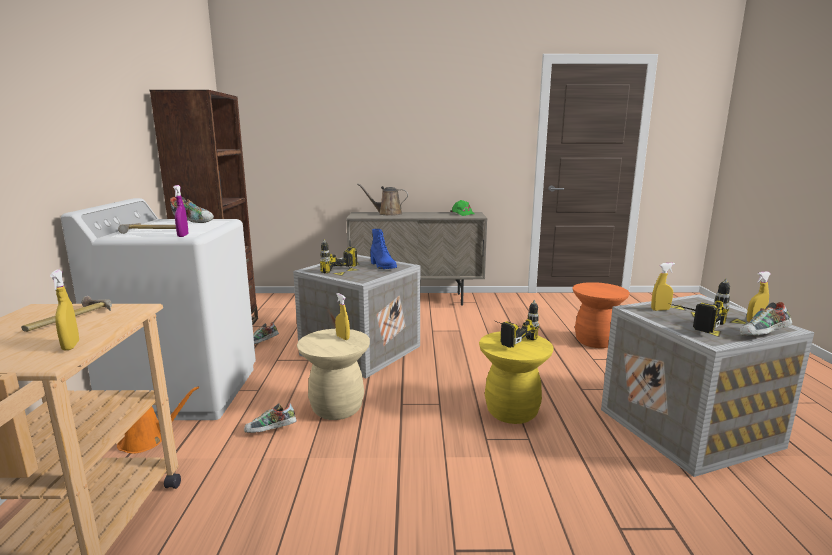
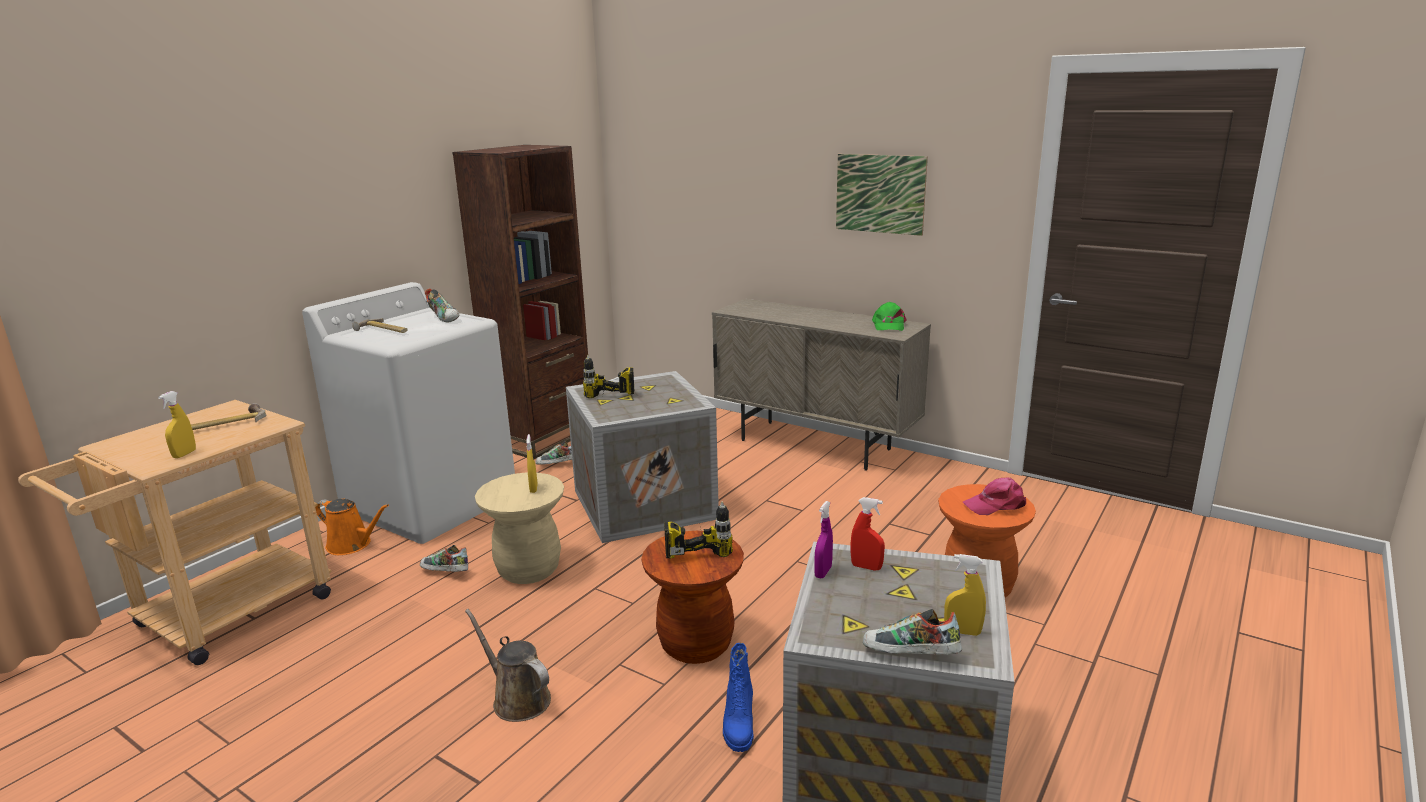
camera: 35 degrees right, 5 degrees up
purple spray bottle [173,185,188,237] -> purple spray bottle moved to [814,501,833,578]
brown watering can [357,184,408,216] -> brown watering can moved to [465,609,551,722]
blue boot [371,229,397,269] -> blue boot moved to [723,643,754,752]
yellow stool [479,331,554,424] -> brown stool [641,531,744,664]
yellow spray bottle [651,263,675,311] -> red spray bottle [850,497,885,570]
power drill [671,278,730,333] -> none
none -> picture [836,154,928,236]
none -> pink cap [963,477,1026,515]

